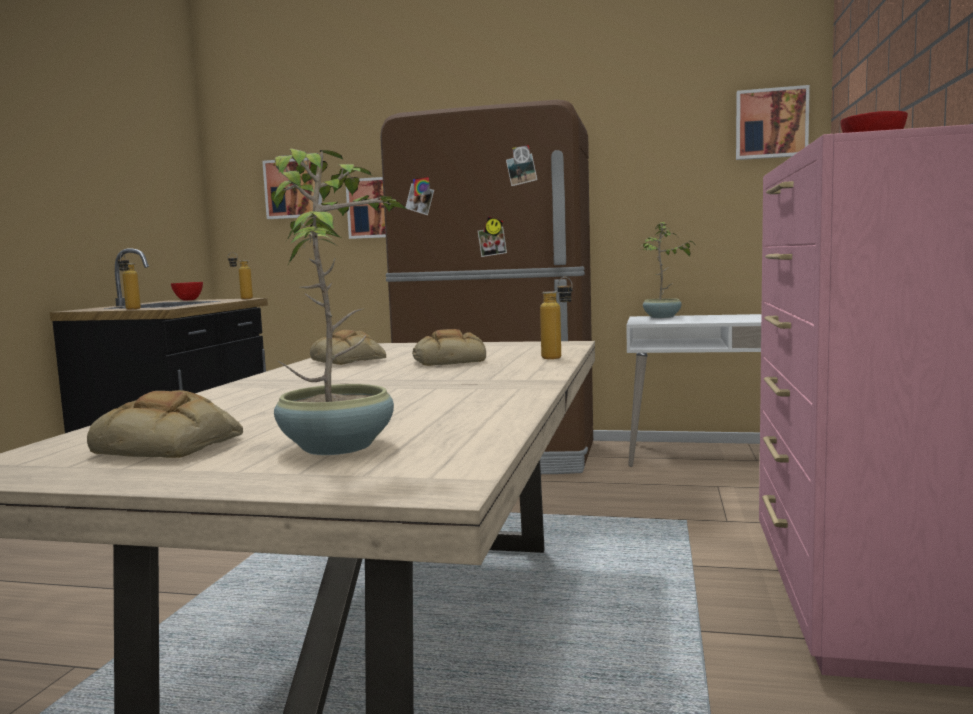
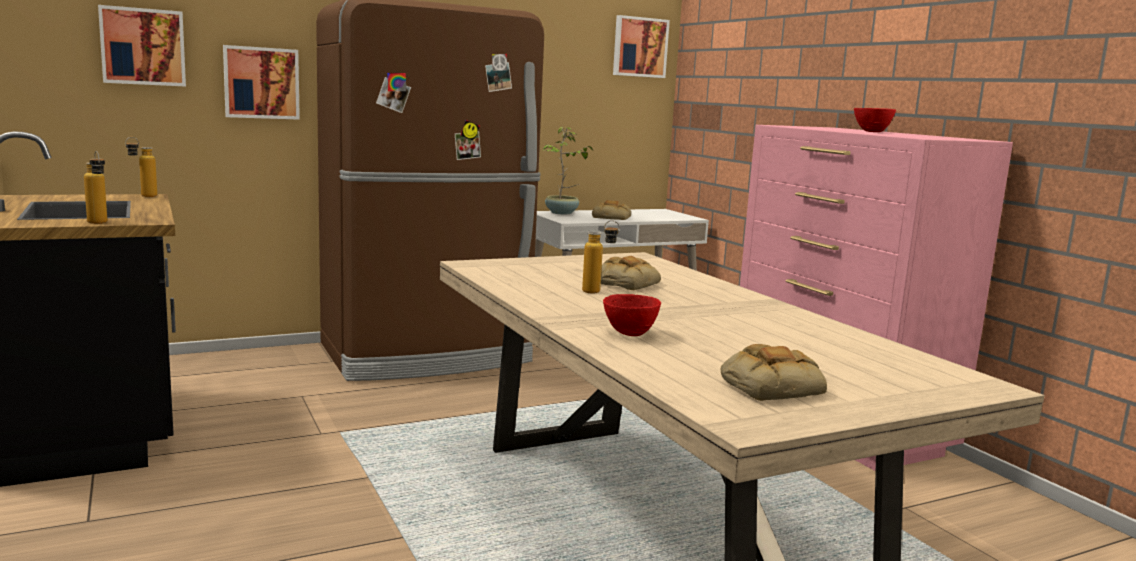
camera: 40 degrees left, 5 degrees up
red bowl [171,282,203,301] -> red bowl moved to [603,294,661,336]
potted plant [271,148,408,455] -> none
bread [310,330,386,365] -> bread moved to [592,200,631,220]
bottle [540,277,573,359] -> bottle moved to [582,220,620,293]

